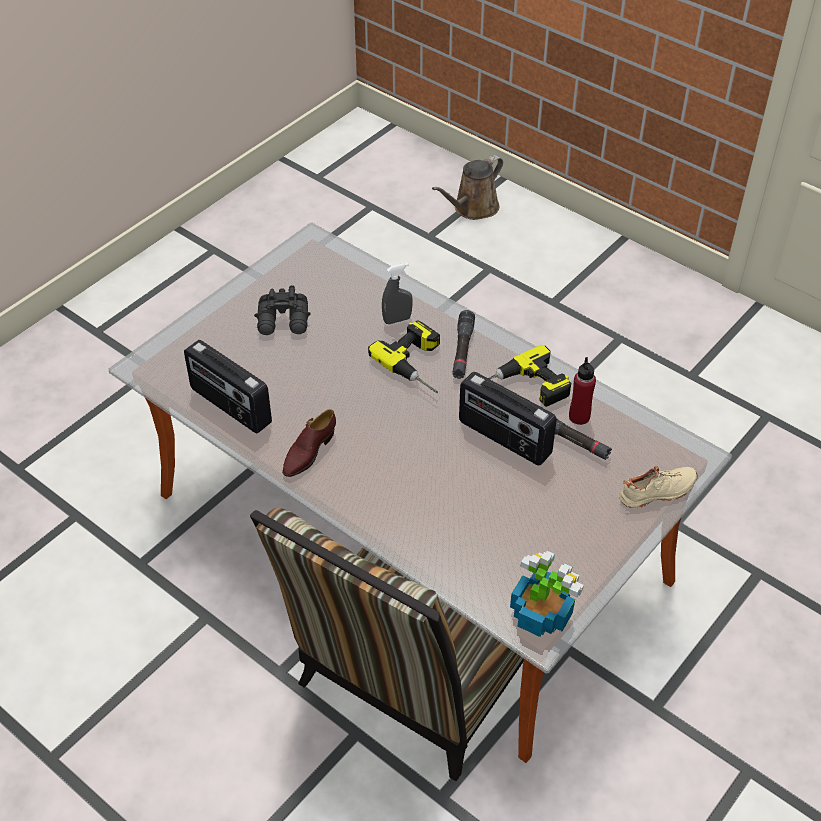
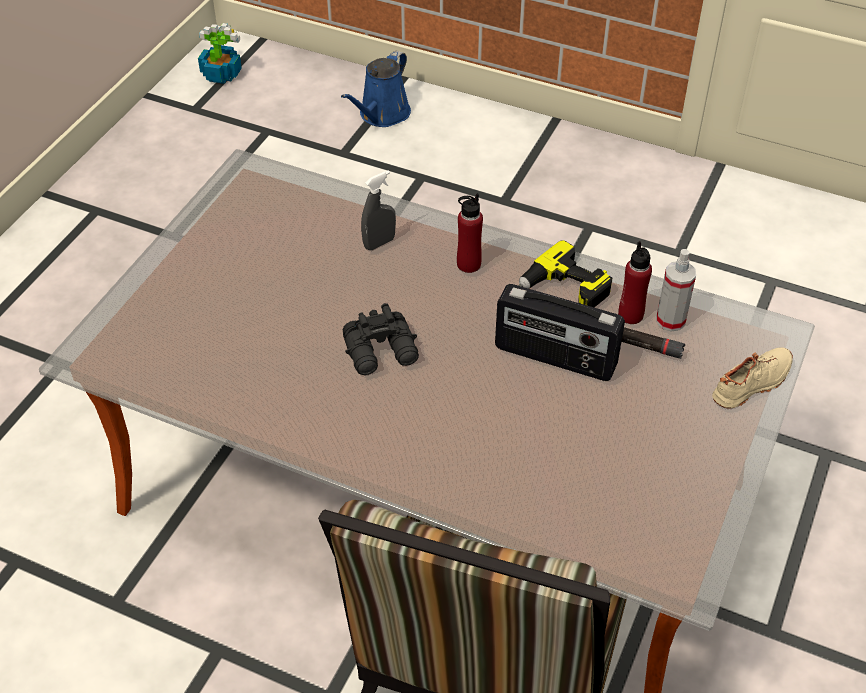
camera: 15 degrees left, 0 degrees up
radio [184,340,272,433] -> none
black binoculars [254,285,311,335] -> black binoculars moved to [343,303,419,375]
brown shoe [282,409,336,477] -> none
power drill [368,320,440,393] -> none
brown watering can [432,155,503,220] -> blue watering can [341,51,411,127]
black flashlight [452,310,475,379] -> red bottle [457,193,483,273]
potted plant [510,551,584,637] -> potted plant moved to [198,23,242,84]
none -> spray bottle [656,249,696,332]

